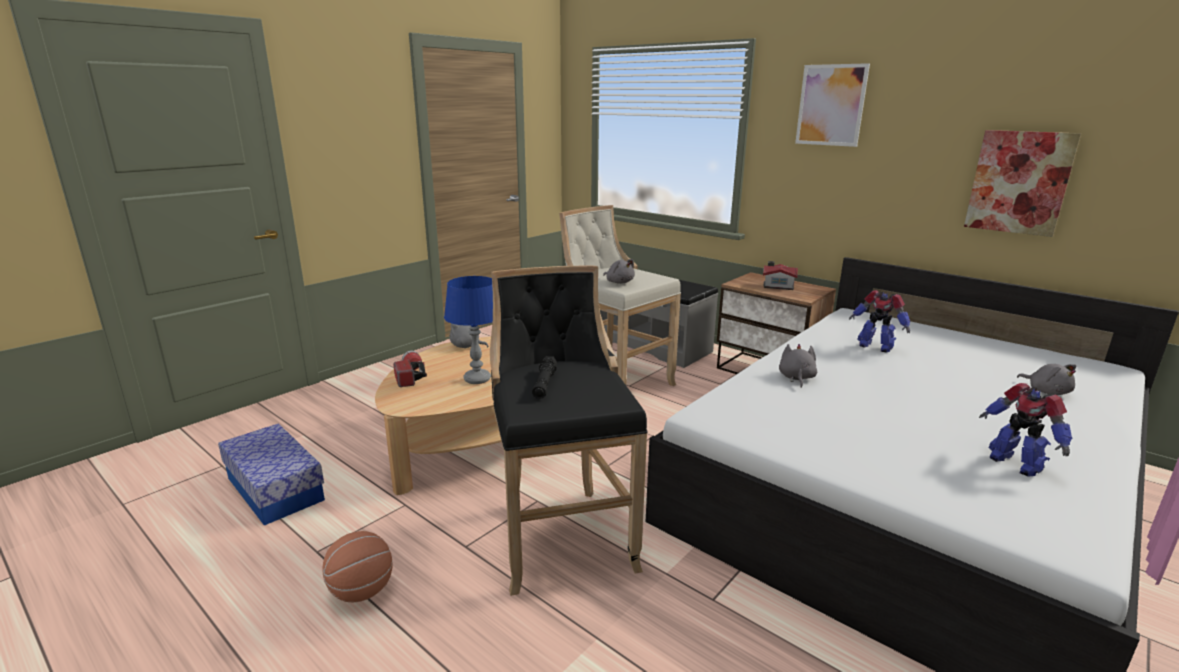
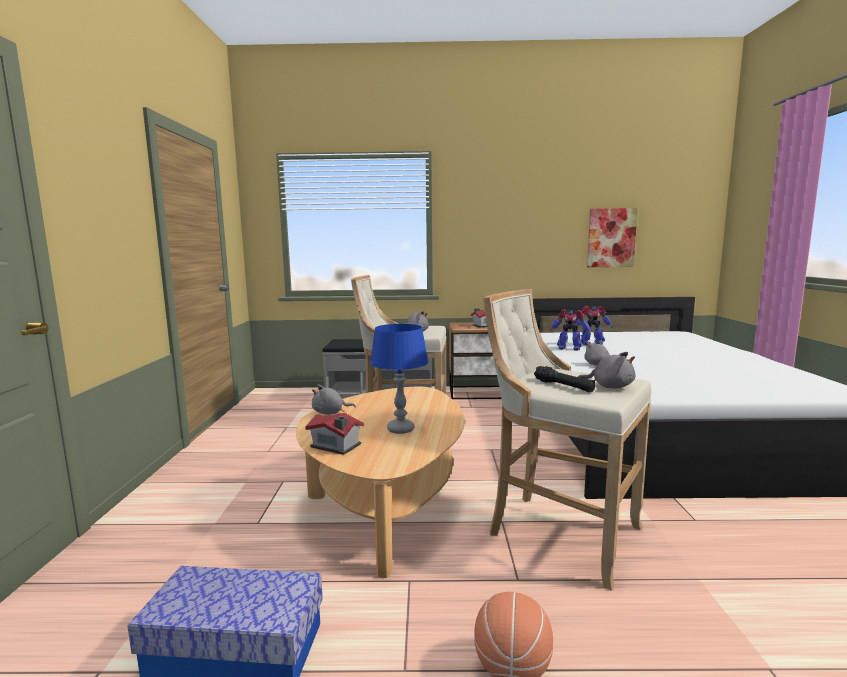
camera: 40 degrees left, 10 degrees down
flashlight [393,351,427,387] -> toy house [305,413,364,455]
black stool [490,266,648,596] -> beige stool [483,289,651,590]
picture [795,63,870,147] -> none
toy robot [979,383,1072,477] -> toy robot moved to [550,310,591,351]
grey plush toy [1017,364,1076,395] -> grey plush toy moved to [577,352,636,389]

